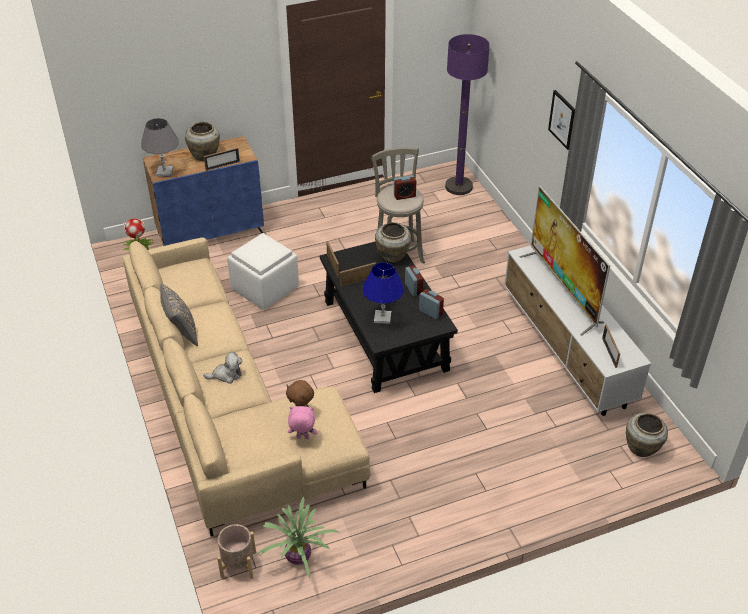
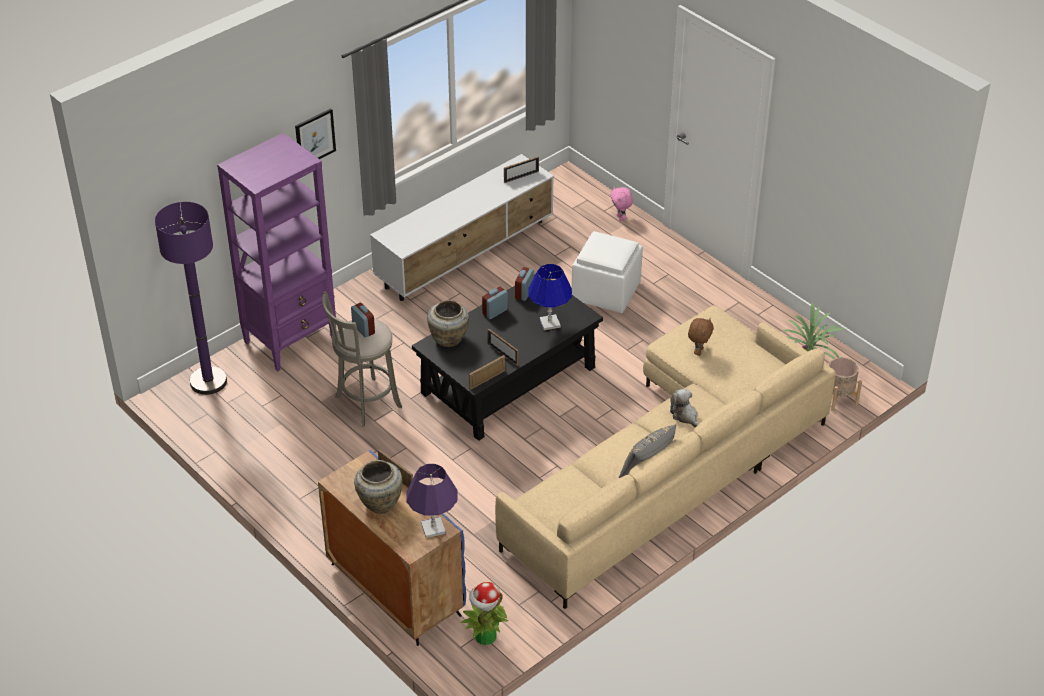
camera: 110 degrees left, 0 degrees up
grey table lamp [141,118,179,177] -> purple table lamp [406,464,458,538]
white ottoman [227,233,299,310] -> white ottoman moved to [572,231,643,313]
pink plush toy [288,406,317,439] -> pink plush toy moved to [610,187,633,221]
television [519,186,610,336] -> none
beige vase [626,413,668,457] -> none
none -> purple bookcase [217,133,336,371]

